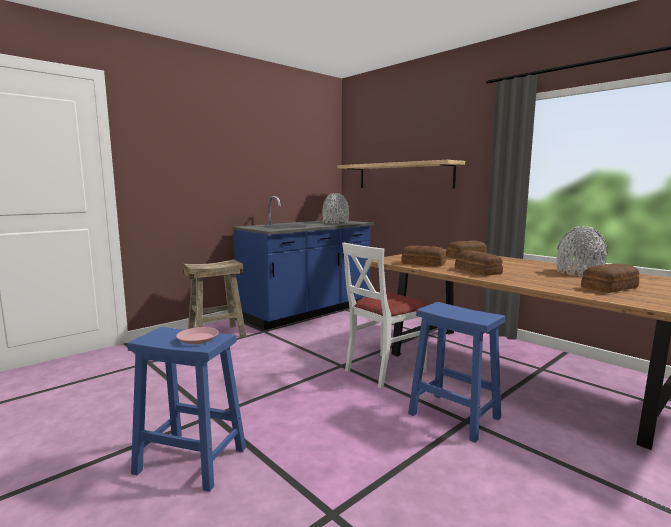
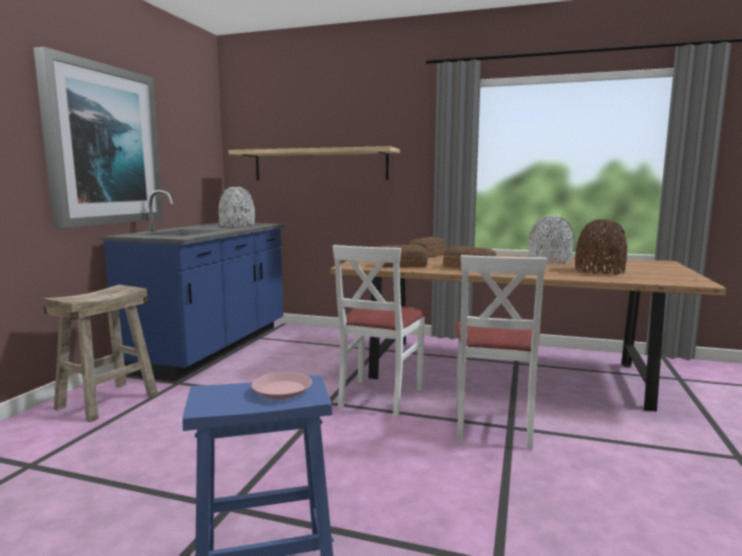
camera: 30 degrees left, 0 degrees up
blue stool [408,302,505,443] -> white chair [456,255,547,451]
bread [581,263,639,293] -> brown vase [575,219,627,275]
none -> picture [34,47,163,228]

